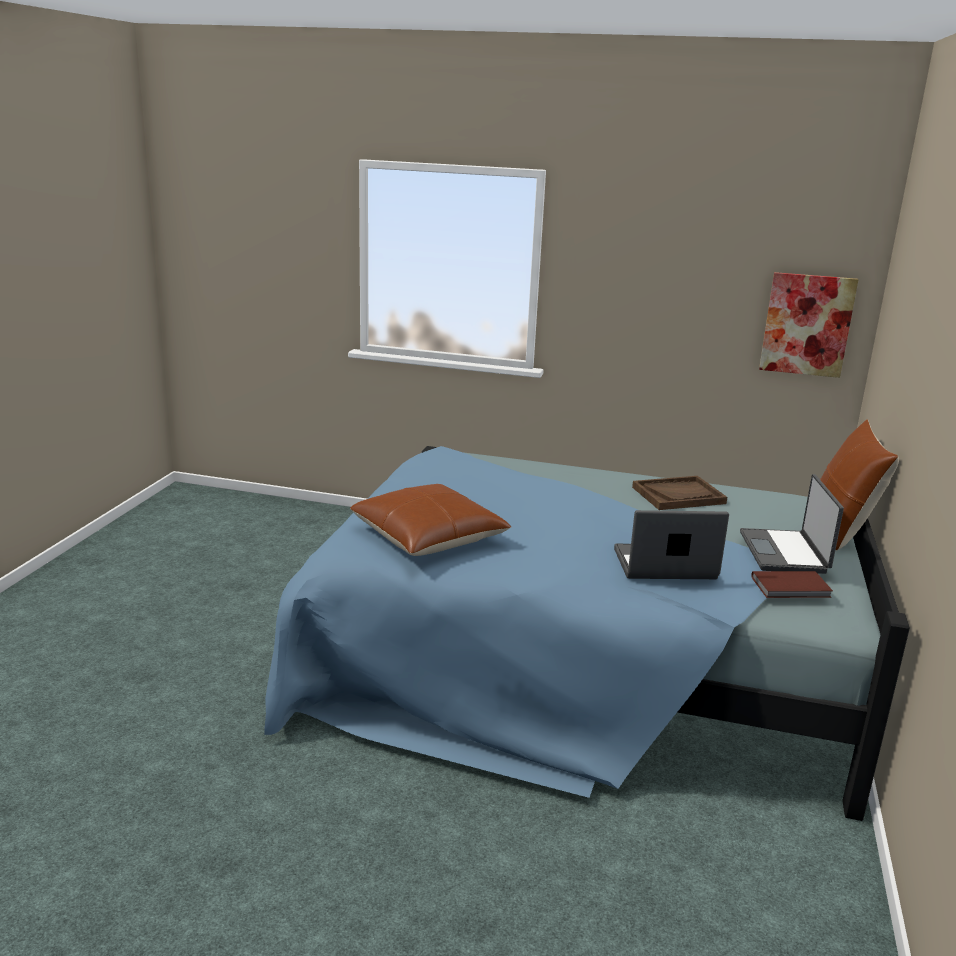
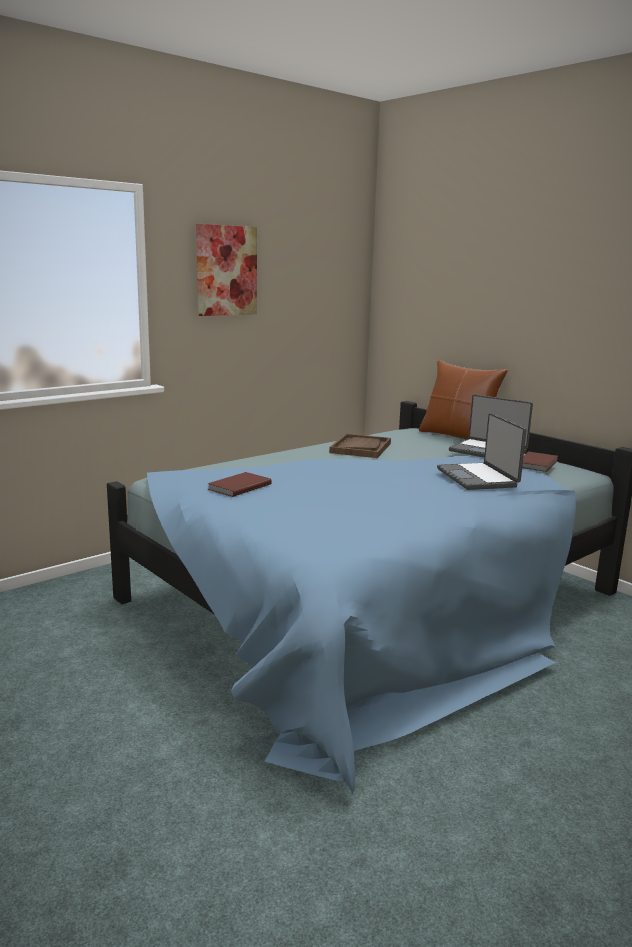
camera: 55 degrees left, 5 degrees down
brown pillow [350,484,511,556] -> none
laptop [614,510,729,579] -> laptop turned 45 degrees counterclockwise [437,413,526,490]
picture [759,272,858,378] -> picture moved to [196,224,257,316]
none -> brown book [207,472,272,497]

